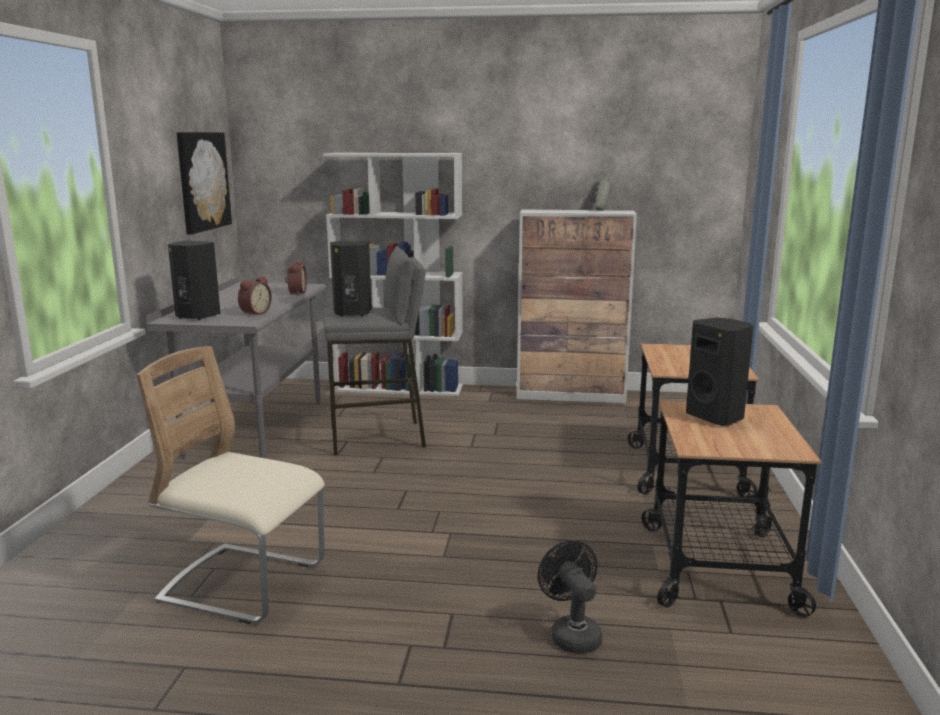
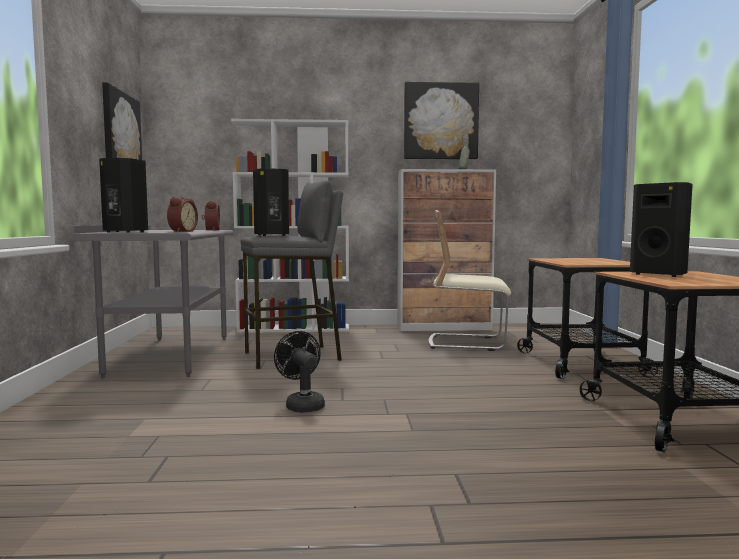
camera: 10 degrees left, 10 degrees down
beige chair [137,346,325,624] -> beige chair moved to [428,210,511,351]
black fan [538,540,602,654] -> black fan moved to [274,331,325,413]
none -> picture [404,82,479,159]

